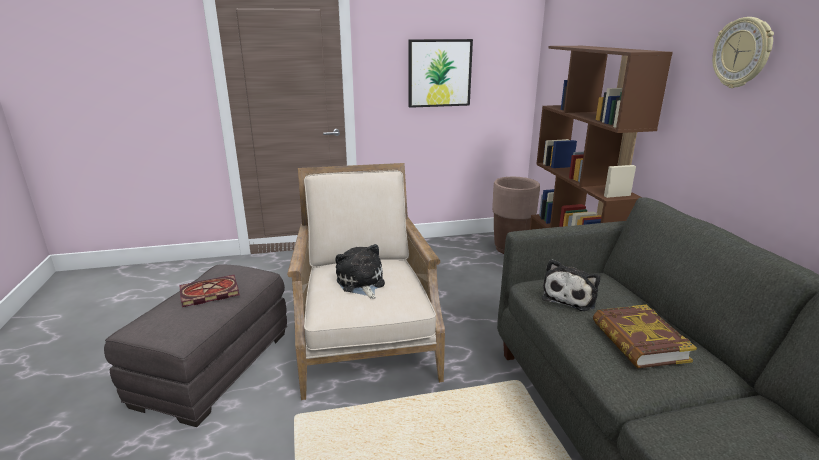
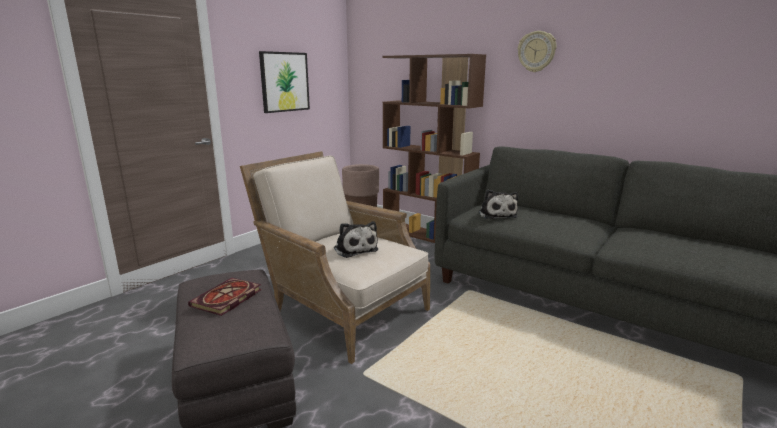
camera: 40 degrees left, 5 degrees down
plush toy [335,244,385,299] -> plush toy turned 150 degrees counterclockwise [334,221,378,258]
book [593,305,697,369] -> none

